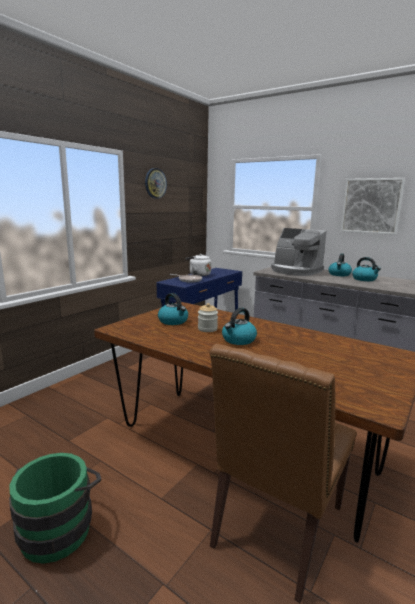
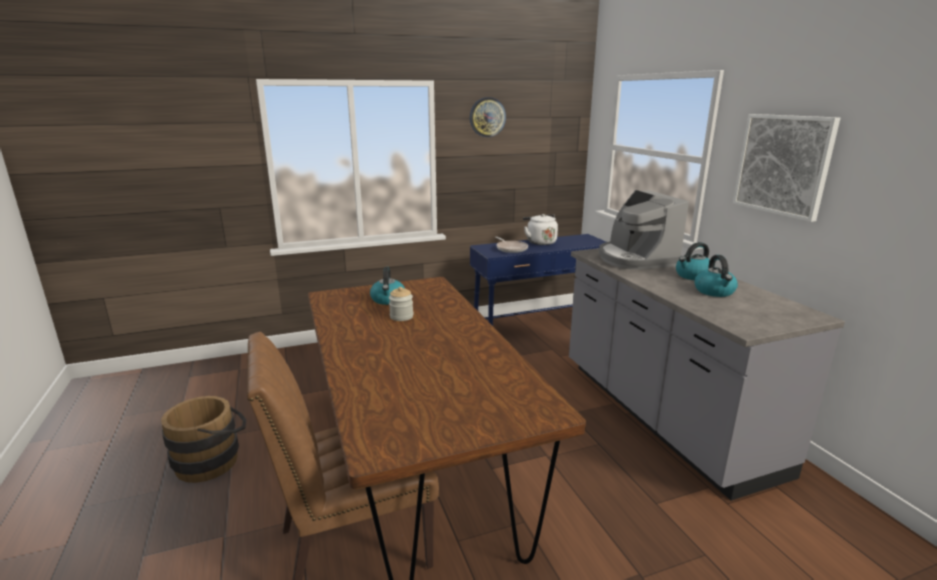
camera: 35 degrees right, 5 degrees up
green bucket [9,453,101,564] -> brown bucket [161,396,246,483]
kettle [222,308,257,345] -> none

